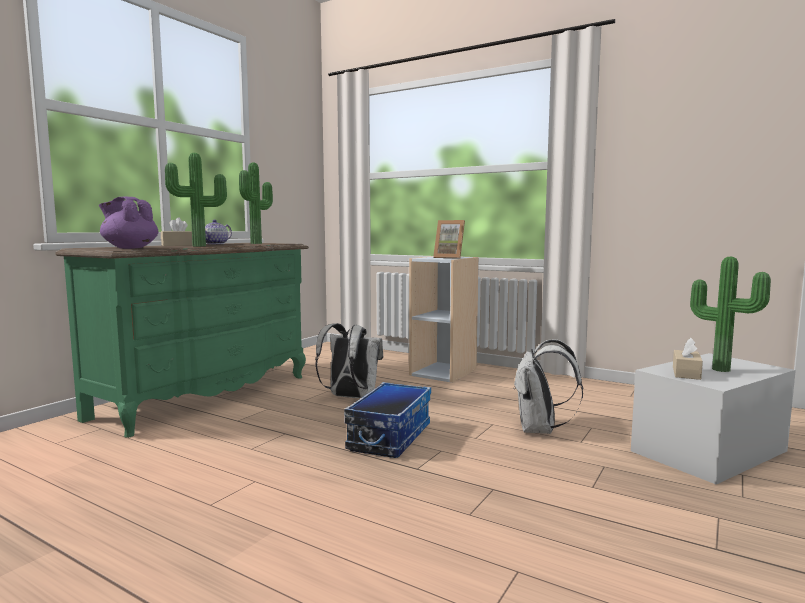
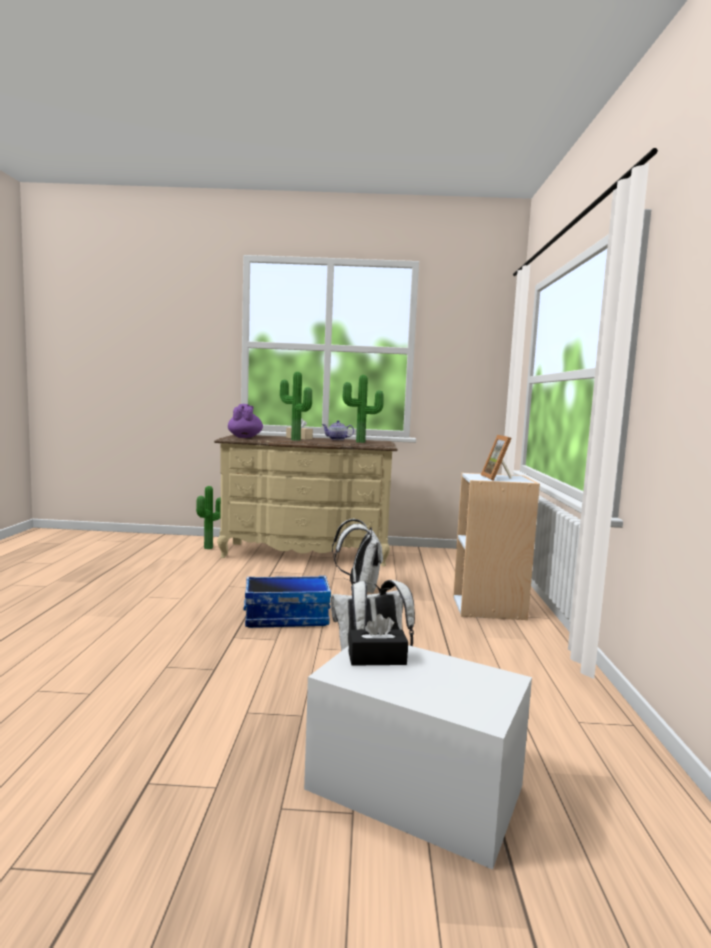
camera: 60 degrees right, 0 degrees up
green dresser [55,243,309,438] -> beige dresser [214,435,398,566]
beige tissue box [673,338,703,380] -> black tissue box [348,614,408,666]
potted plant [690,257,771,372] -> potted plant moved to [196,486,221,549]

